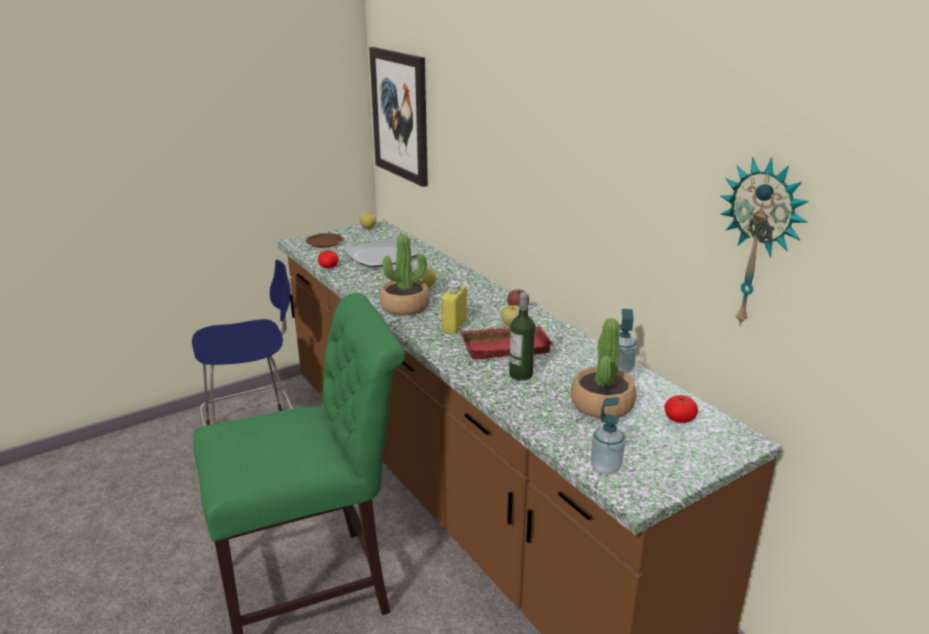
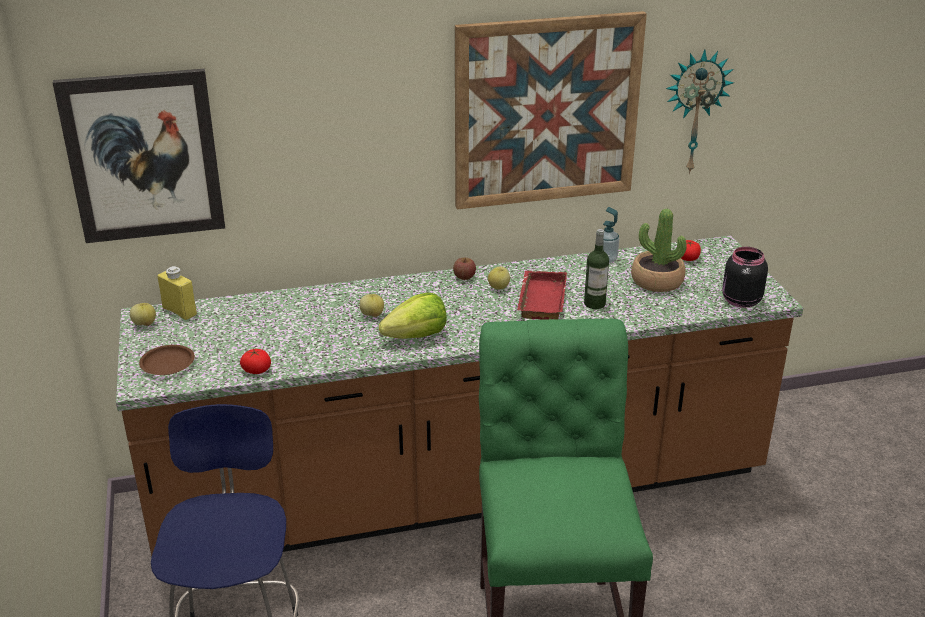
camera: 70 degrees left, 5 degrees up
plate [343,238,419,267] -> none
potted plant [379,234,430,316] -> lettuce [379,293,447,339]
yellow bottle [441,281,467,334] -> yellow bottle moved to [157,266,197,320]
soap dispenser [591,397,625,474] -> black jar [722,247,768,308]
none -> picture [455,11,647,209]

